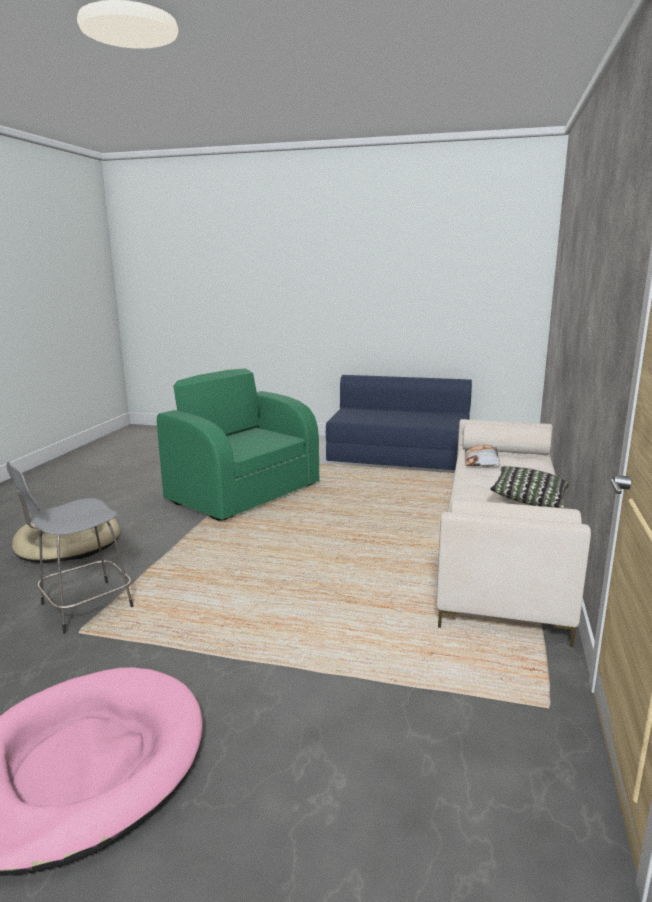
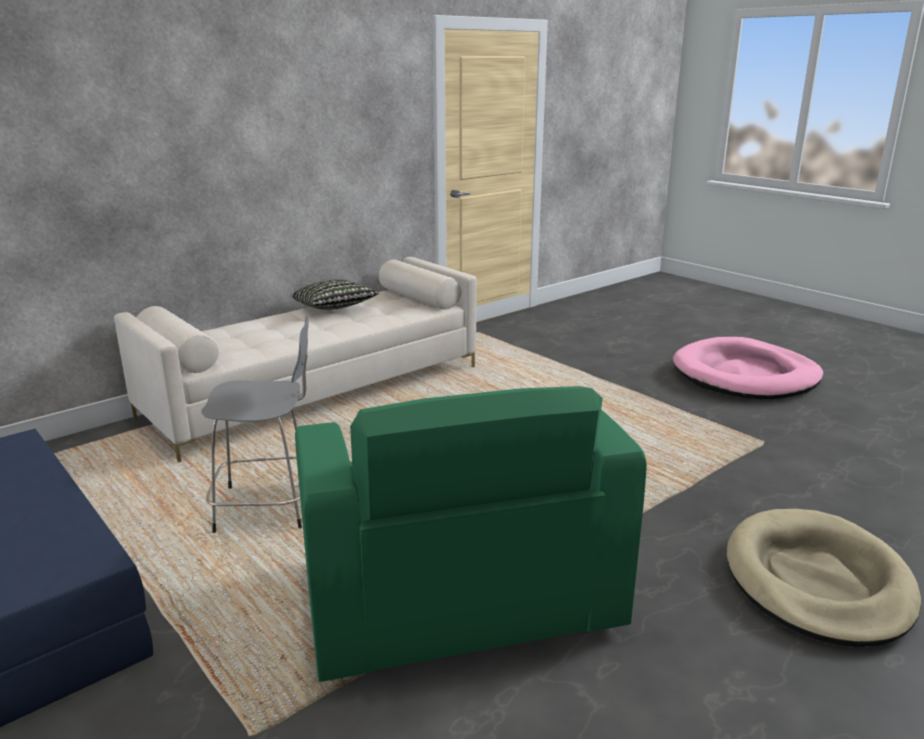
camera: 145 degrees left, 5 degrees up
grey stool [6,462,133,634] -> grey stool moved to [201,316,309,533]
pillow [465,445,500,467] -> none

